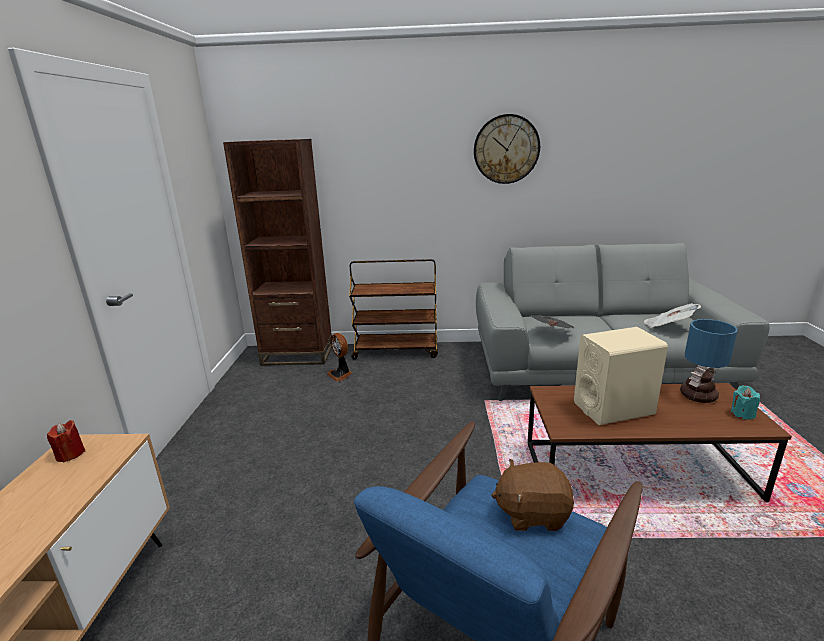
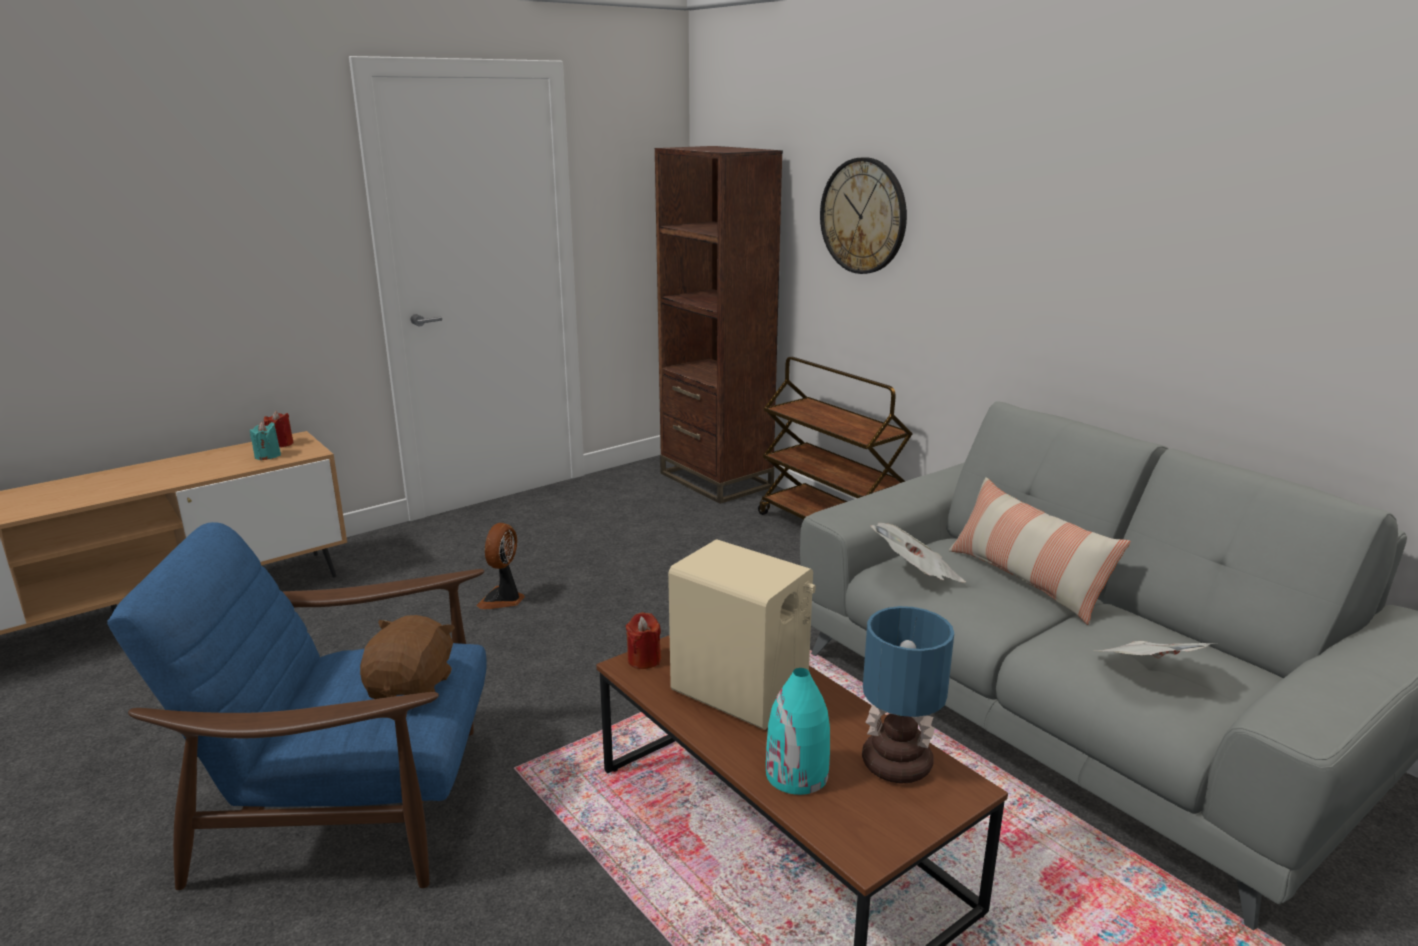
camera: 50 degrees right, 0 degrees up
fan [327,333,352,382] -> fan moved to [476,523,525,609]
wall clock [474,114,540,184] -> wall clock moved to [820,157,907,274]
brown plush toy [491,459,574,531] -> brown plush toy turned 45 degrees clockwise [360,615,455,703]
turquoise candle [731,385,760,420] -> turquoise candle moved to [250,422,281,460]
none -> red candle [625,612,661,669]
none -> turquoise vase [766,668,830,795]
none -> pillow [949,477,1131,625]

